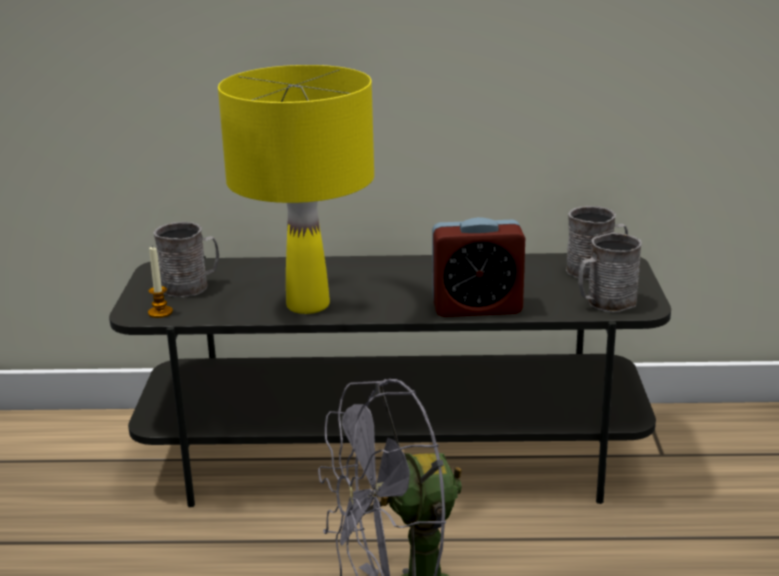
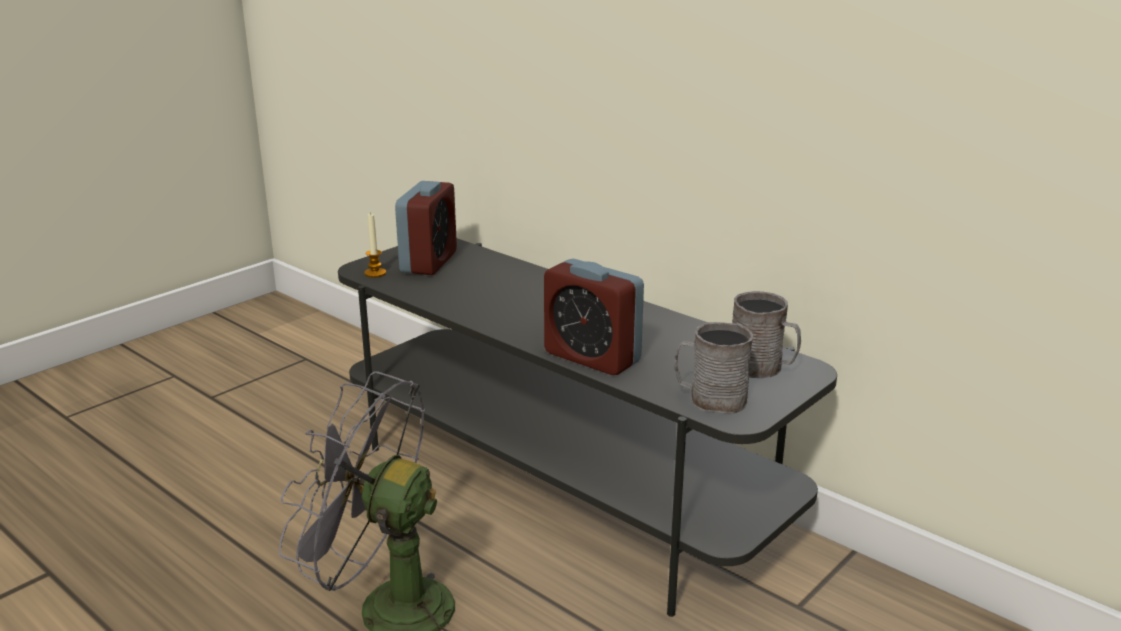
camera: 40 degrees right, 0 degrees up
grey mug [153,222,219,298] -> alarm clock [395,181,457,275]
yellow table lamp [218,65,374,314] -> none

